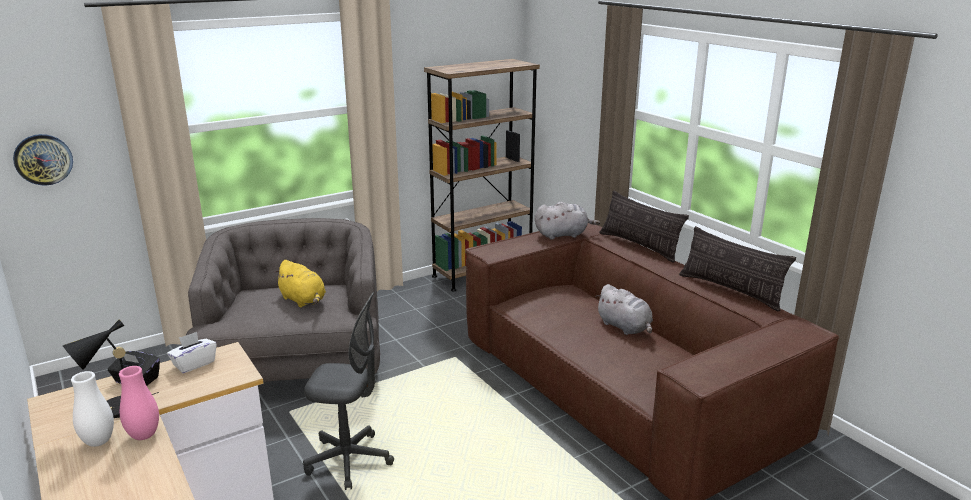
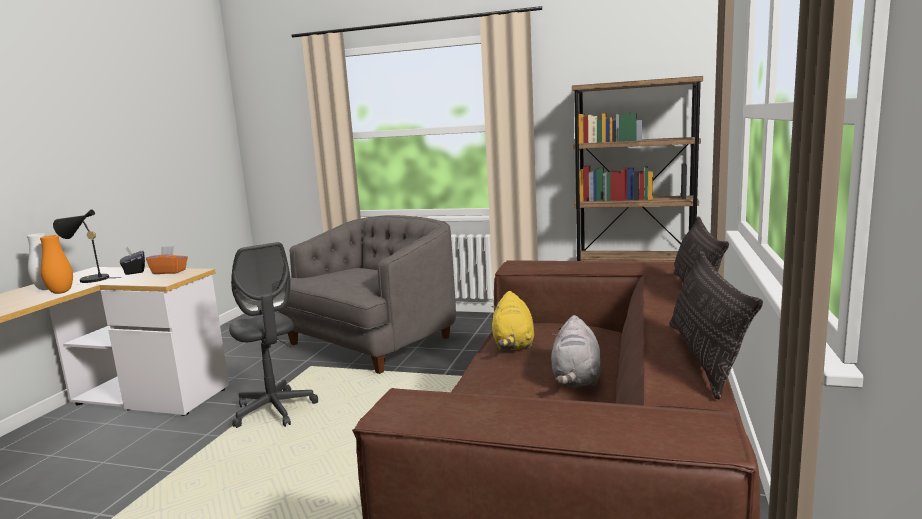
camera: 50 degrees right, 10 degrees down
wall clock [13,134,73,186] -> none
pink vase [119,366,159,440] -> orange vase [40,235,73,294]
white tissue box [167,332,217,373] -> orange tissue box [146,246,188,274]
yellow plush toy [274,260,326,308] -> yellow plush toy moved to [492,291,534,350]
grey plush toy [535,202,600,240] -> none

